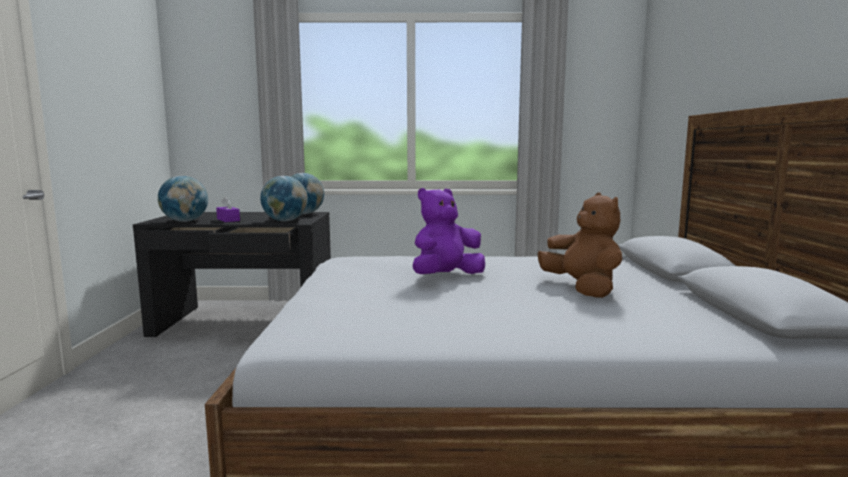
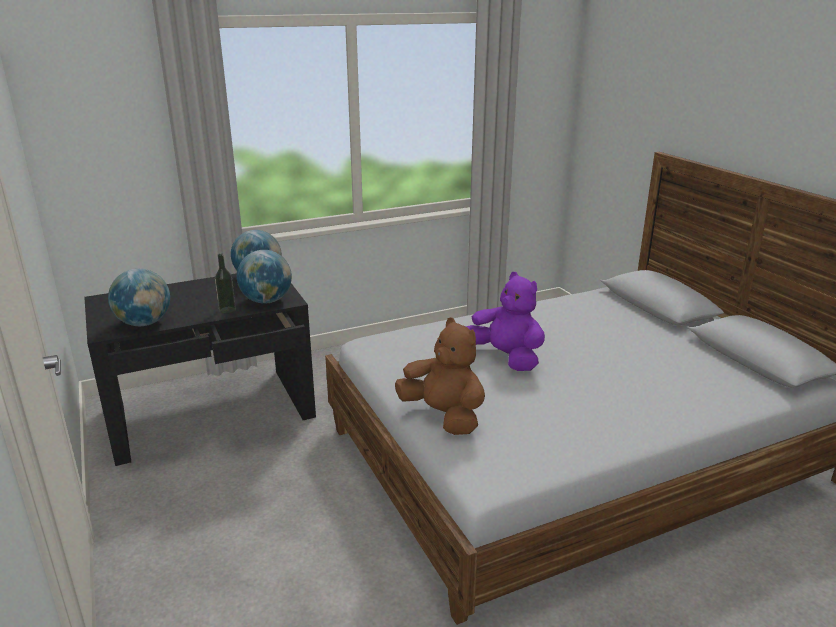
camera: 25 degrees left, 15 degrees up
purple tissue box [216,197,240,222] -> none
purple plush toy [413,188,485,274] -> purple plush toy turned 105 degrees clockwise [466,272,545,371]
brown plush toy [537,192,622,298] -> brown plush toy moved to [395,317,485,435]
none -> bottle [215,254,236,314]

